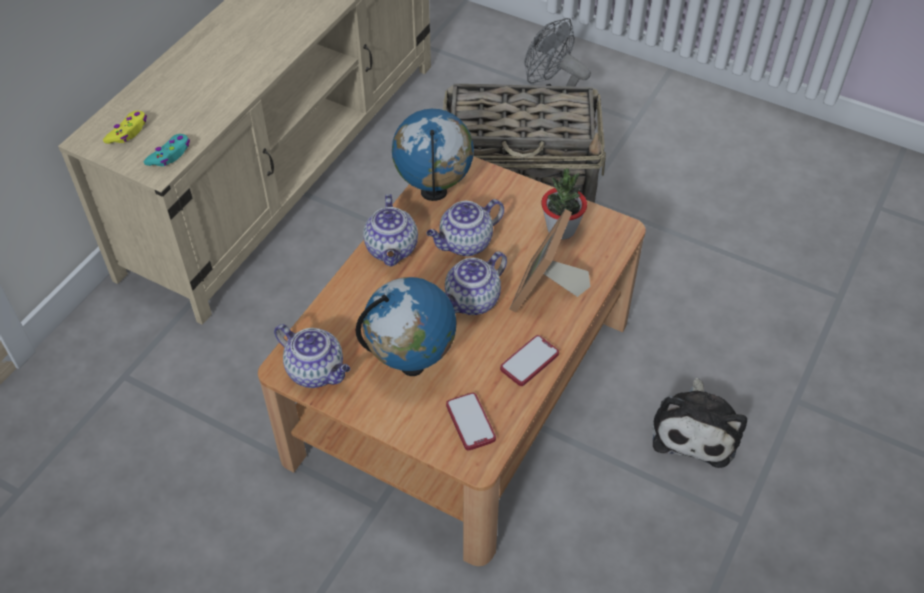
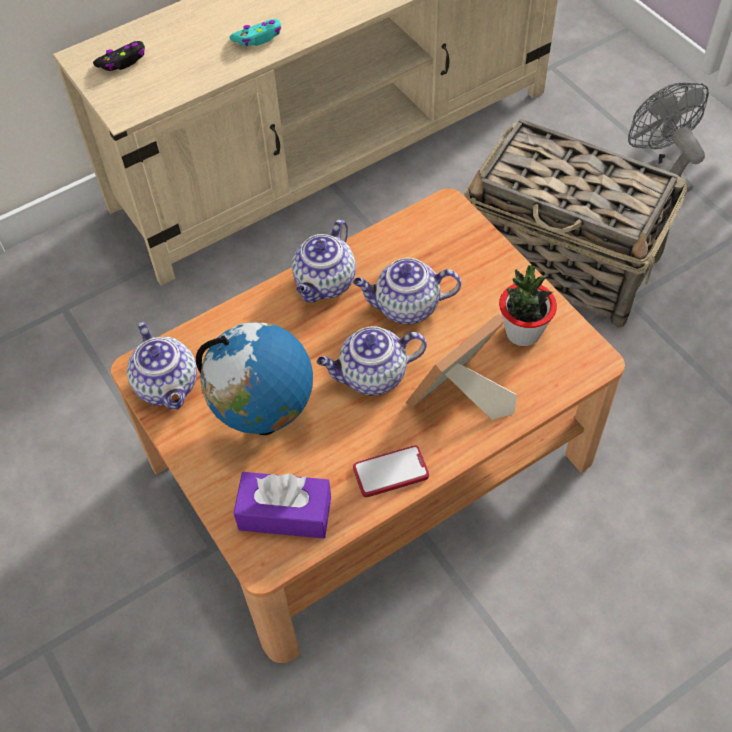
camera: 30 degrees right, 5 degrees up
yellow game controller [103,111,147,144] -> black game controller [93,41,145,71]
turquoise game controller [143,134,190,166] -> turquoise game controller moved to [230,19,281,46]
globe [392,109,474,201] -> none
phone [446,392,496,450] -> purple tissue box [233,472,331,539]
plush toy [652,378,747,468] -> none

